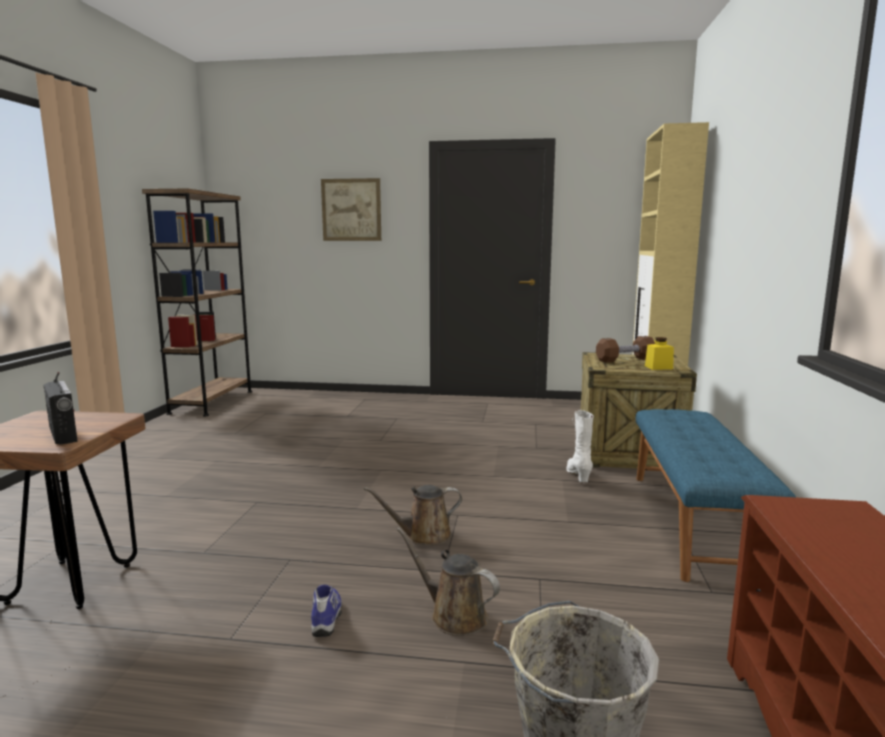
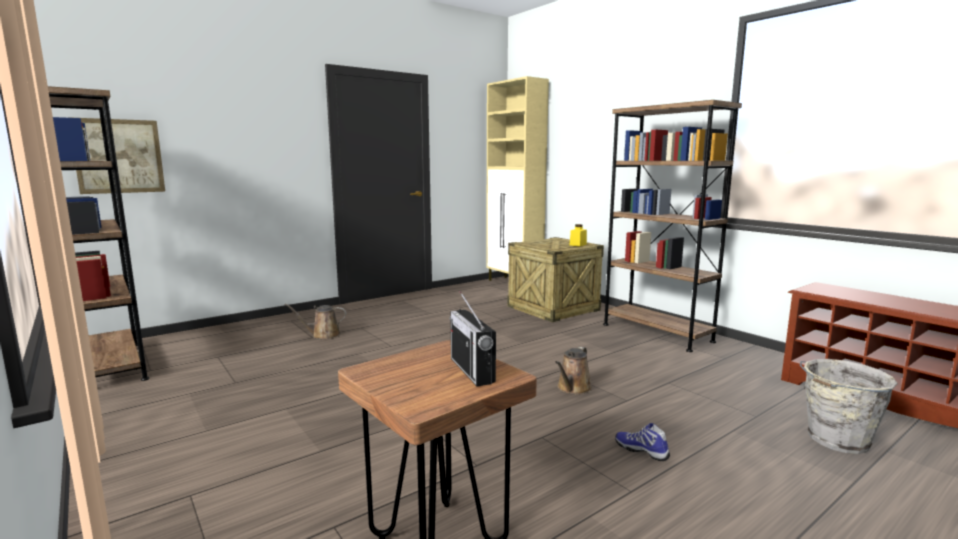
camera: 45 degrees left, 0 degrees up
radio [44,372,78,444] -> radio turned 120 degrees counterclockwise [450,291,496,386]
picture [321,178,381,241] -> picture moved to [68,117,165,194]
brown watering can [397,527,500,636] -> brown watering can moved to [284,304,346,339]
white boot [567,410,594,482] -> none
brown dumbbell [596,336,655,363] -> none
blue bench [636,409,797,582] -> brown bookcase [603,100,742,352]

